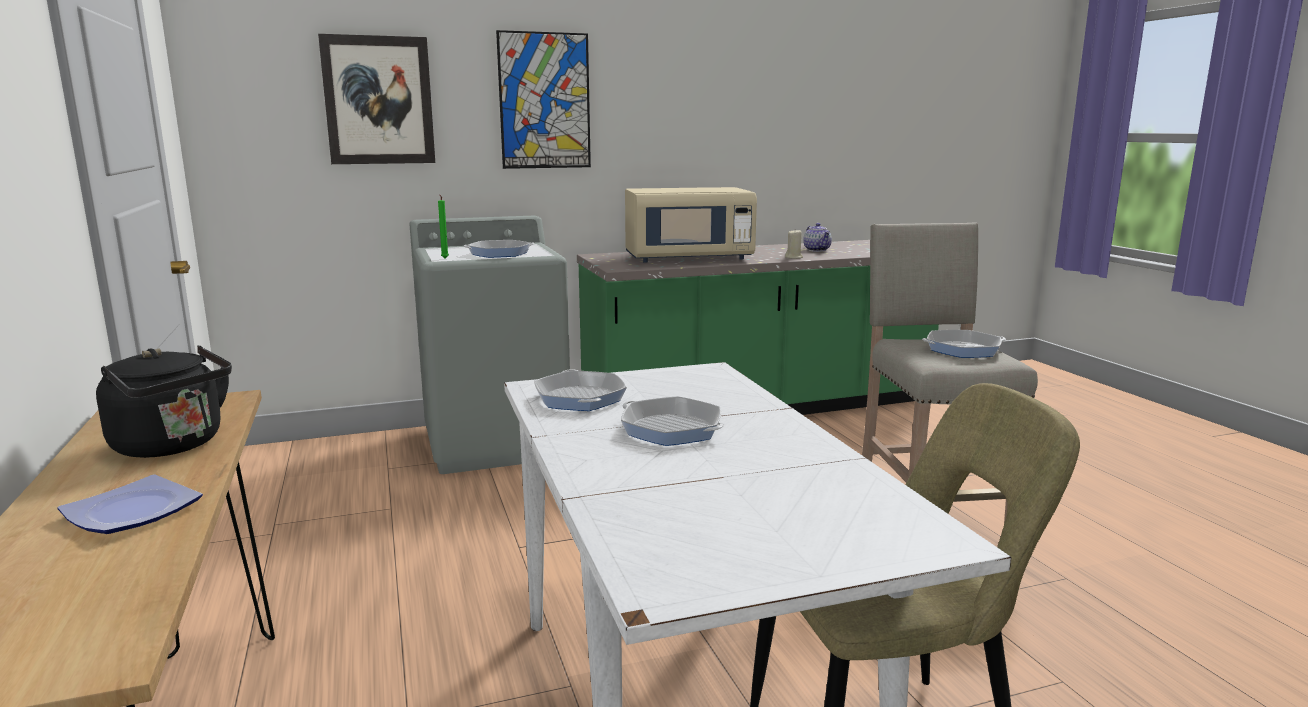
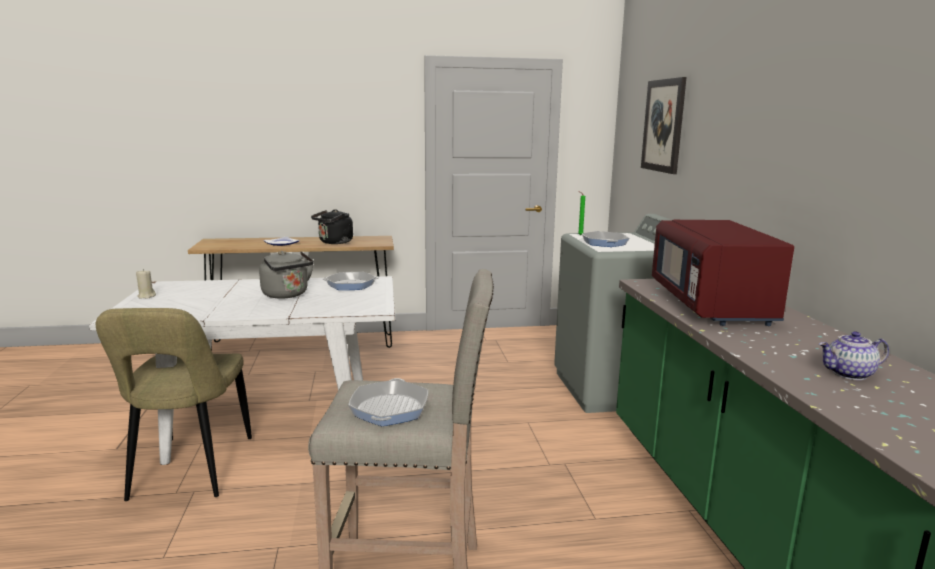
camera: 100 degrees right, 0 degrees up
picture [496,30,591,169] -> none
frying pan [621,396,724,446] -> grey kettle [259,251,314,298]
beige microwave [625,187,757,263] -> red microwave [652,220,794,326]
beige candle [785,230,803,259] -> beige candle moved to [136,269,156,299]

